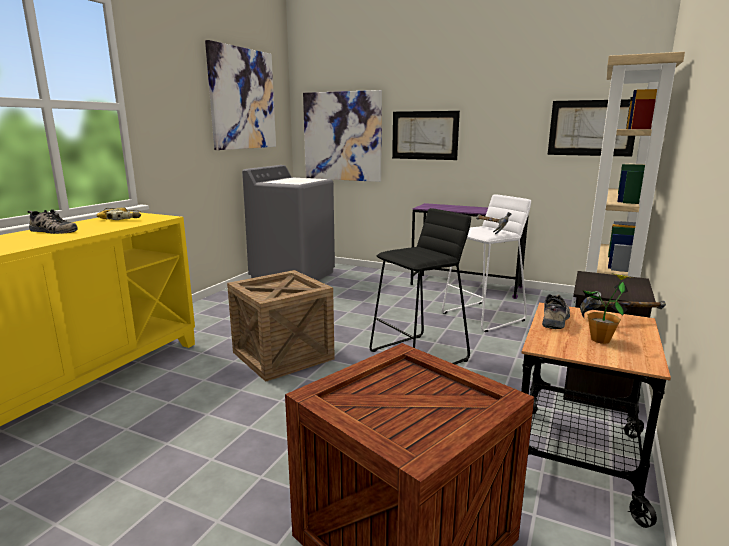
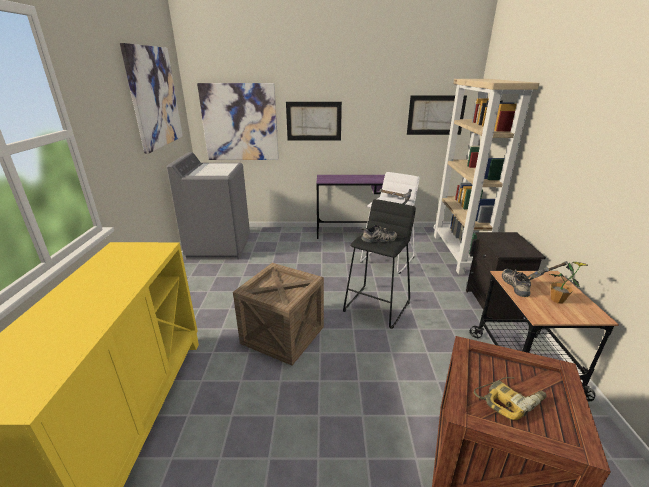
camera: 25 degrees left, 10 degrees up
shoe [27,209,78,234] -> shoe moved to [361,225,397,243]
power drill [96,207,141,220] -> power drill moved to [474,377,547,420]

